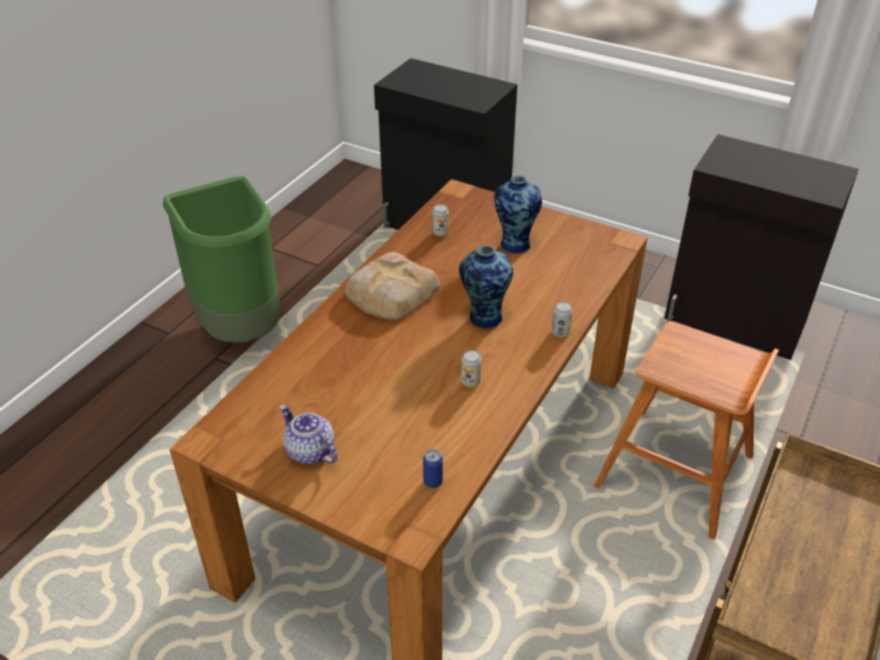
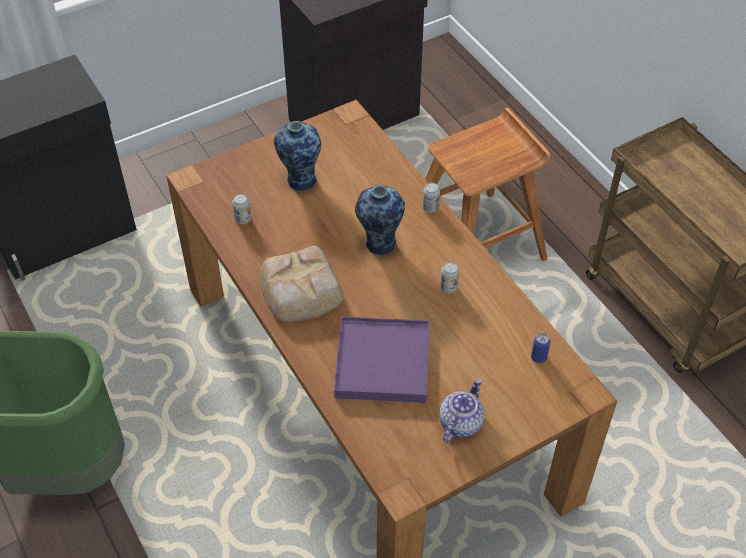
camera: 60 degrees left, 10 degrees up
teapot [280,405,338,464] -> teapot turned 135 degrees clockwise [439,378,485,443]
none -> purple tray [334,317,429,403]

